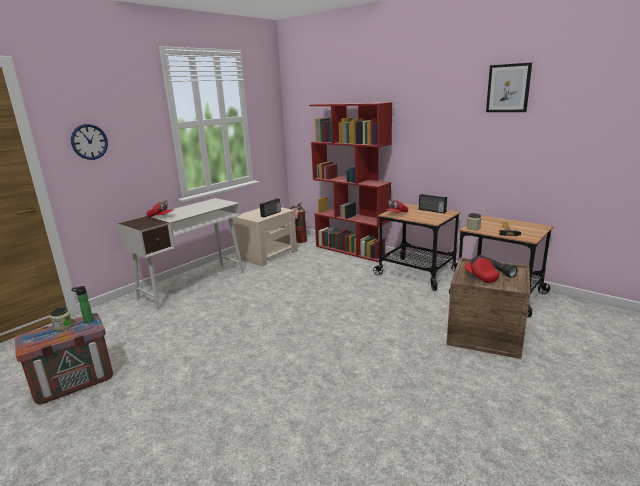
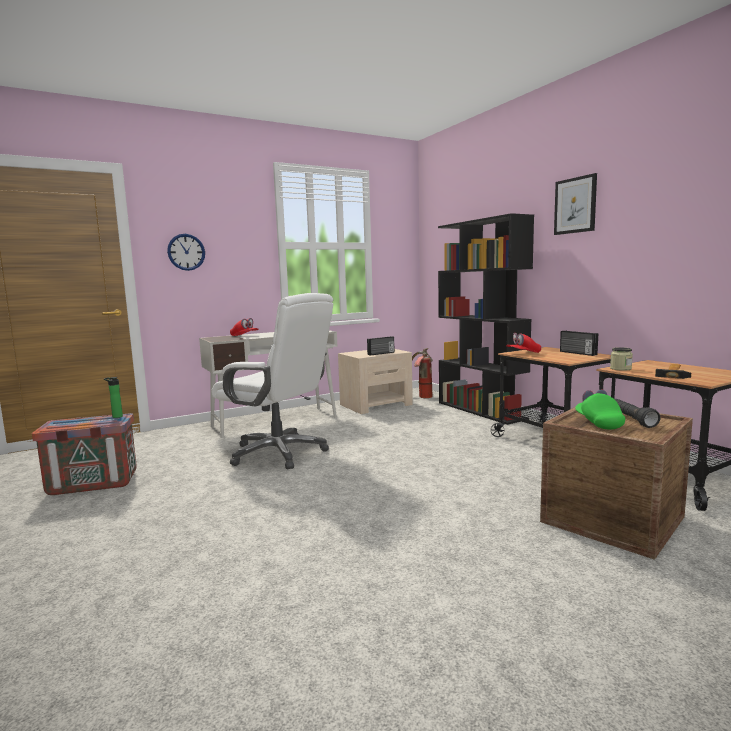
camera: 20 degrees right, 10 degrees down
jar [50,307,73,331] -> none
red bookcase [309,102,392,262] -> black bookcase [438,213,534,425]
red cap [464,255,499,283] -> green cap [575,390,625,430]
picture [486,63,532,112] -> picture moved to [554,173,597,235]
none -> white office chair [212,293,333,469]

